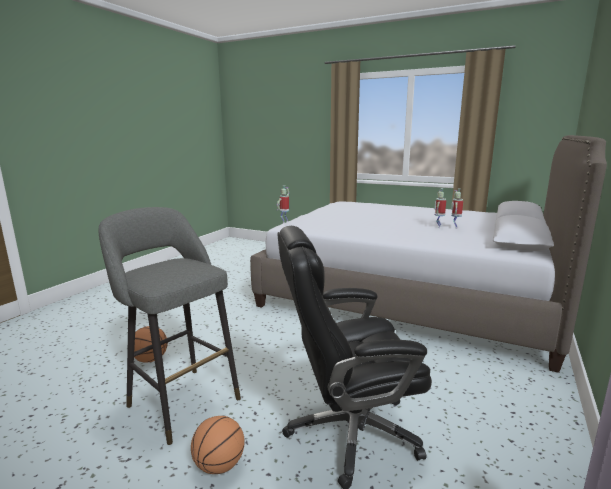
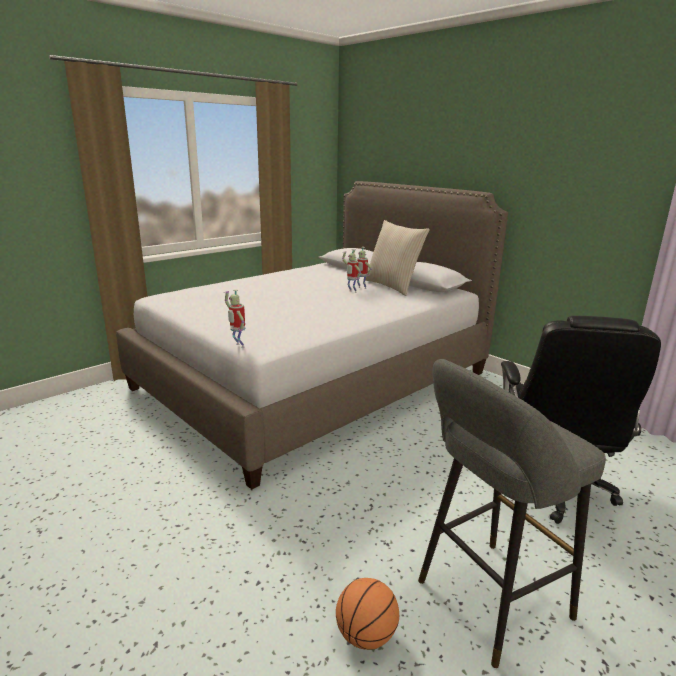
camera: 70 degrees left, 5 degrees up
basketball [191,416,245,474] -> none
none -> beige pillow [365,220,430,296]

